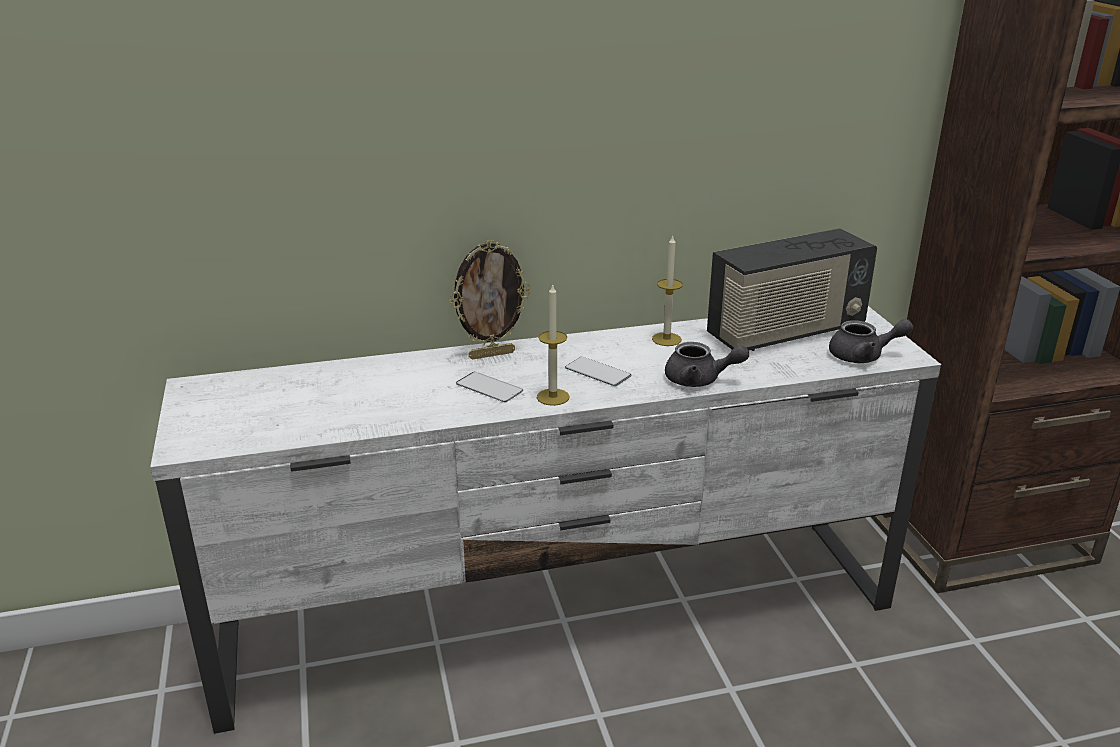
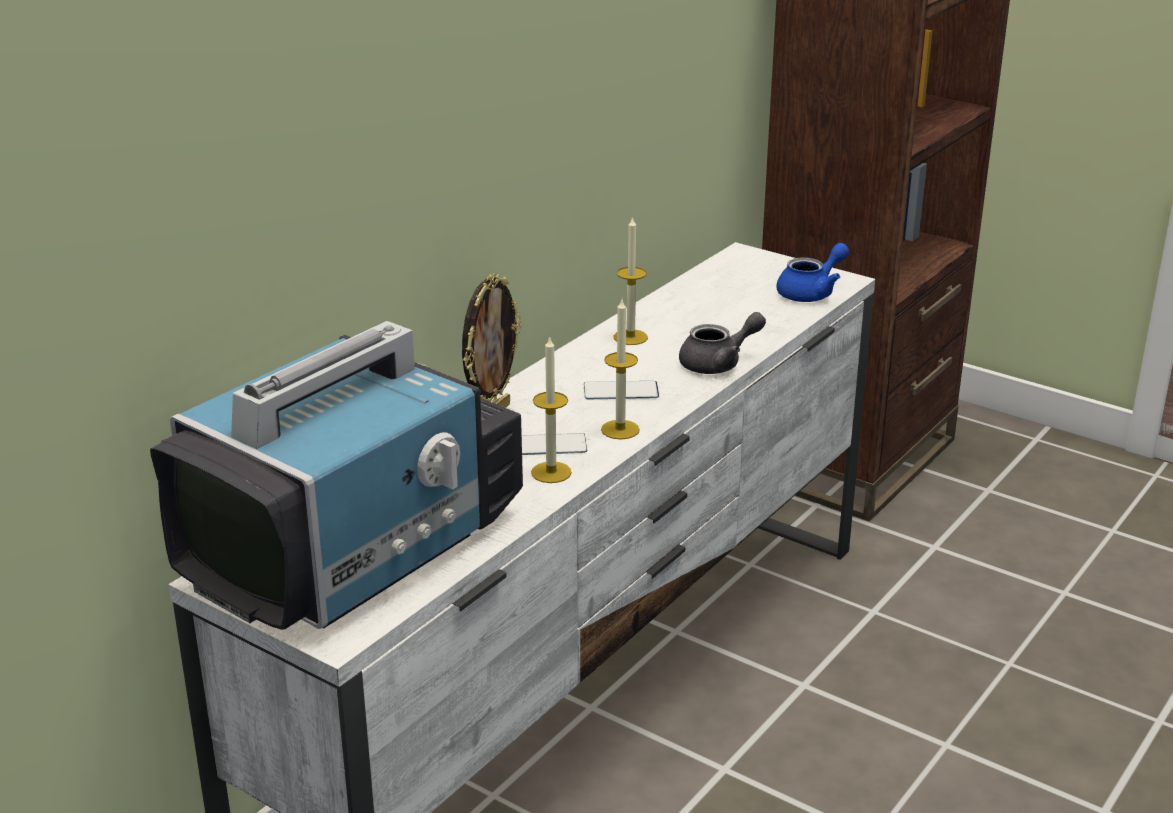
camera: 40 degrees left, 0 degrees up
radio [707,229,877,351] -> none
grey teapot [829,319,914,363] -> blue teapot [776,243,849,302]
none -> television [150,321,523,630]
none -> candle [531,336,572,483]

